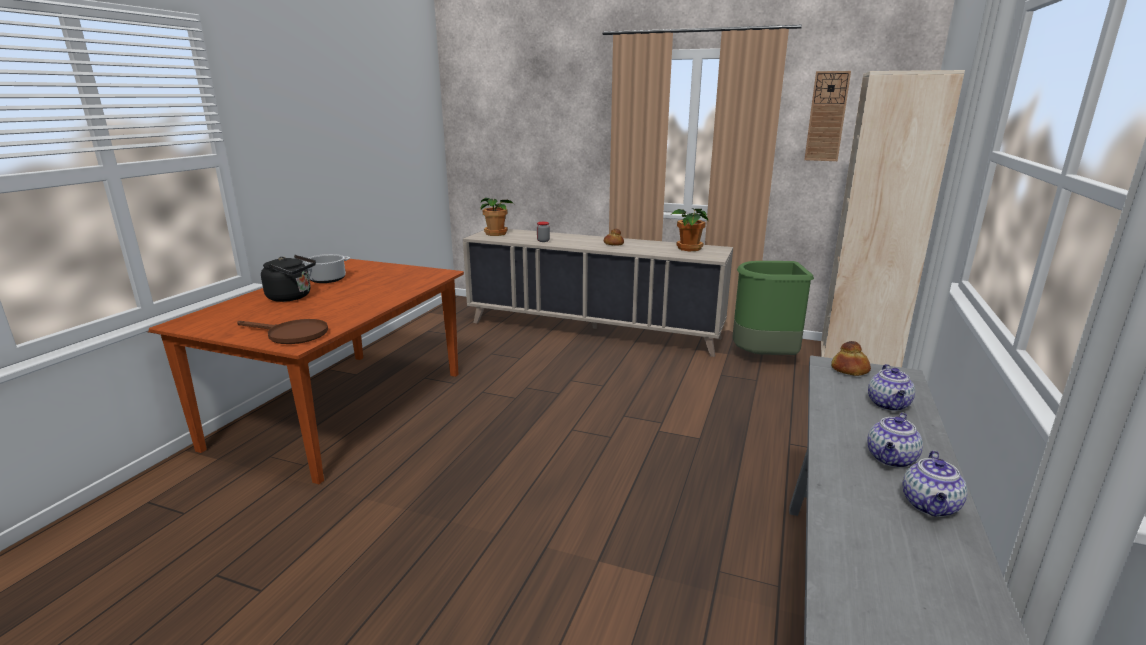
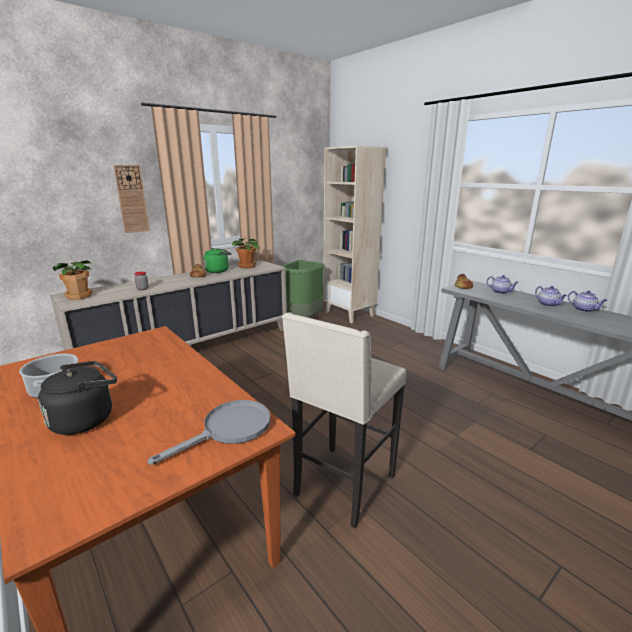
camera: 60 degrees left, 0 degrees up
brown frying pan [237,319,328,344] -> grey frying pan [148,400,271,465]
wall clock [804,71,851,161] -> wall clock moved to [113,165,150,233]
none -> green kettle [203,248,232,273]
none -> beige stool [282,312,407,528]

